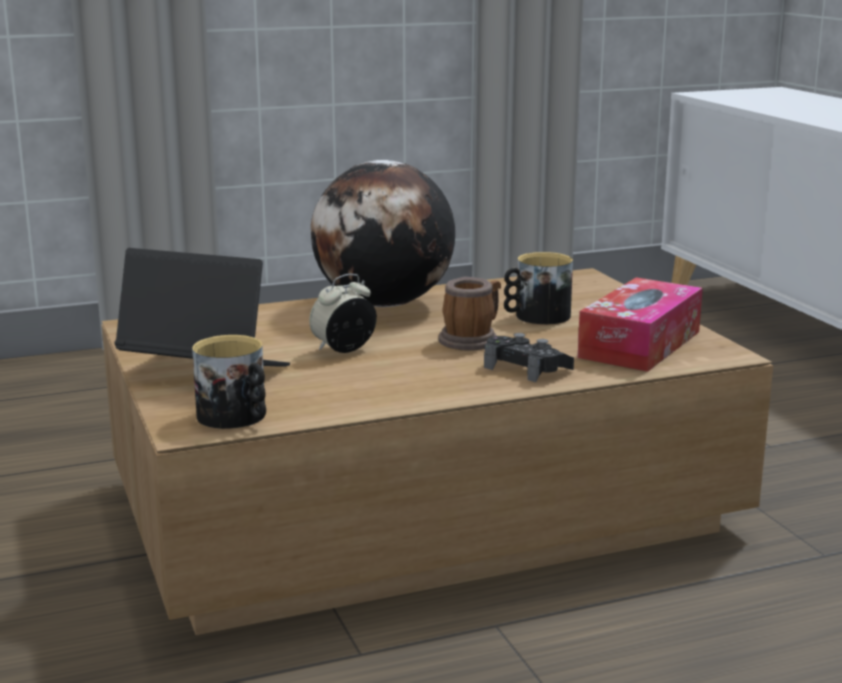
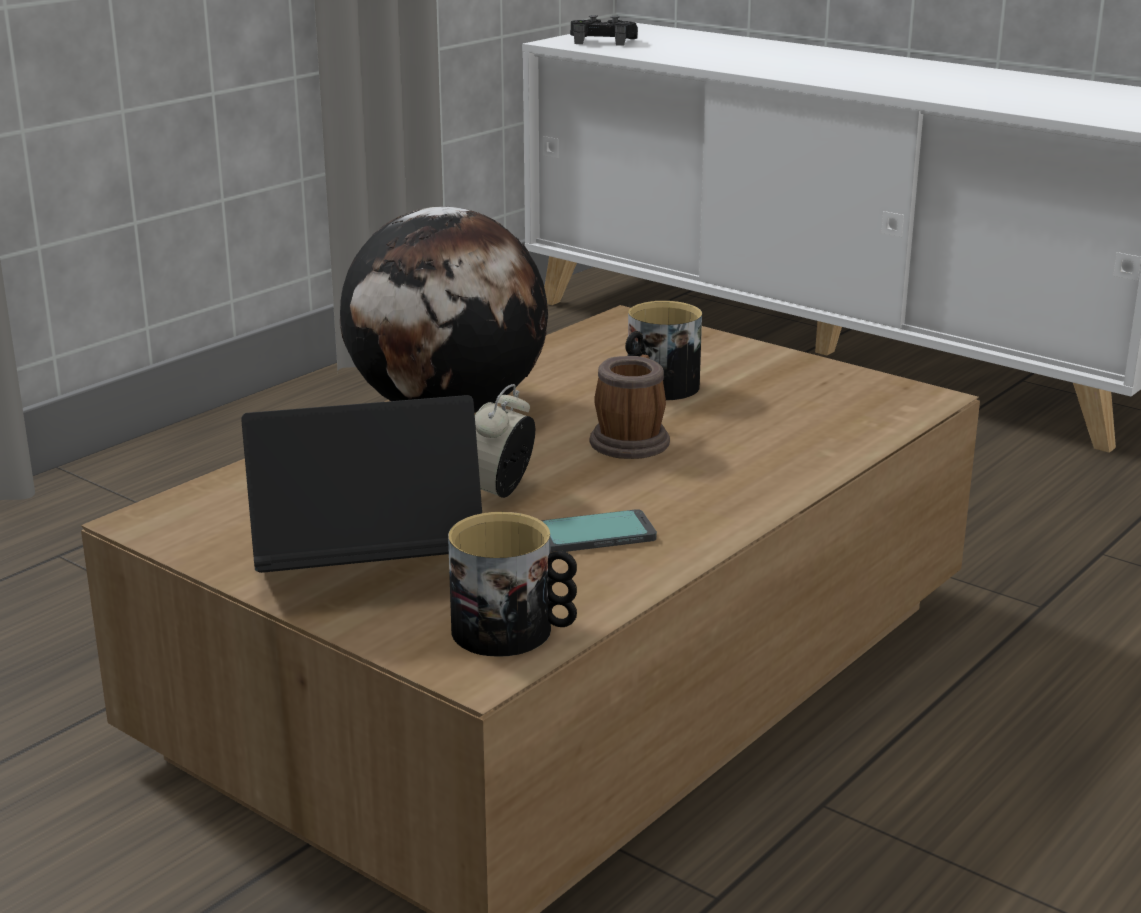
camera: 30 degrees left, 5 degrees up
black game controller [484,333,574,382] -> black game controller moved to [570,15,638,46]
tissue box [578,277,703,372] -> none
none -> phone [541,509,657,553]

